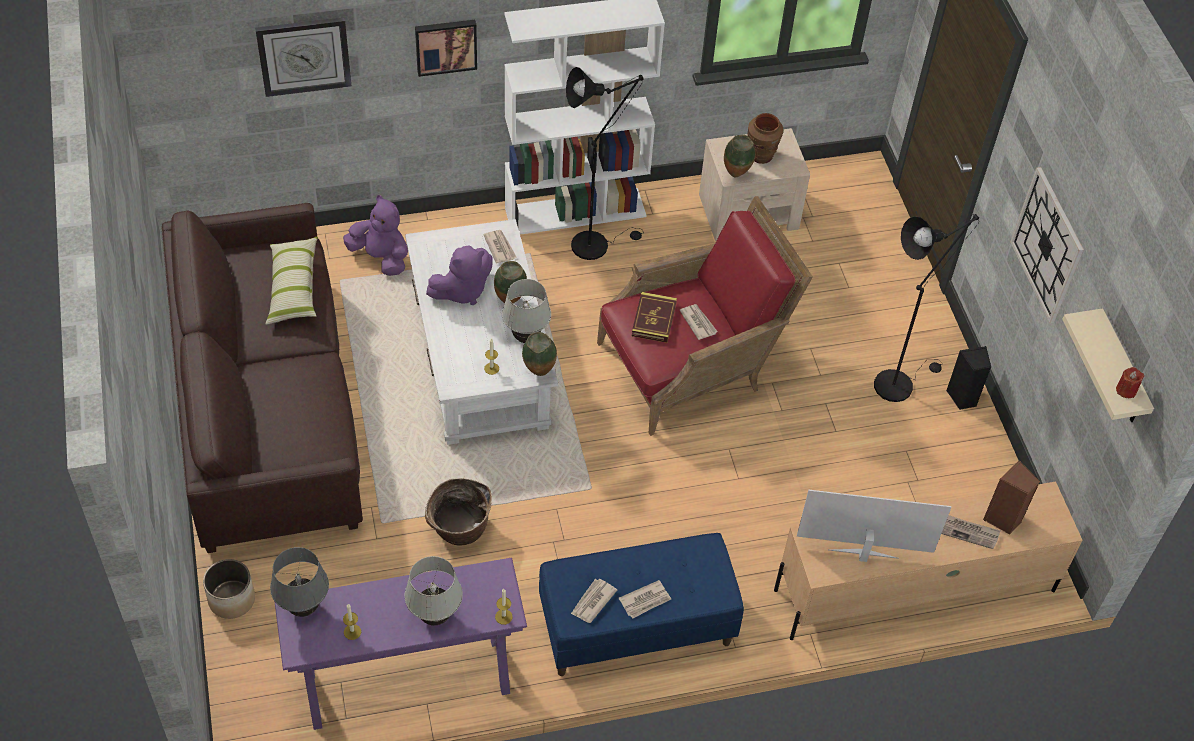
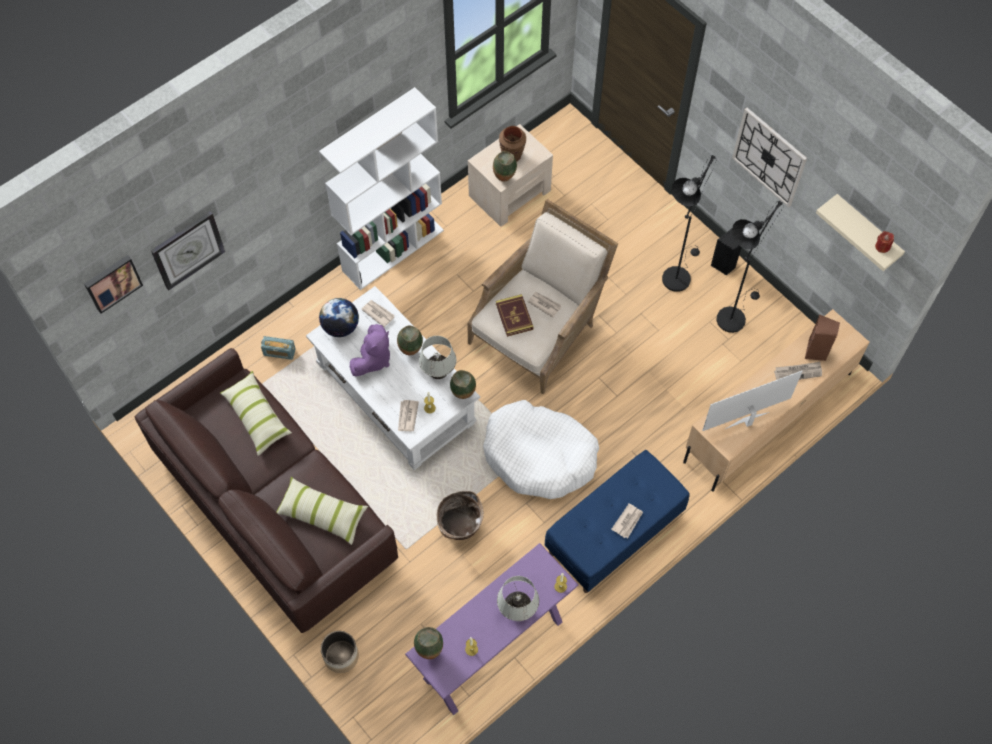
camera: 25 degrees left, 10 degrees up
grey table lamp [270,547,329,617] -> vase [414,627,443,659]
purple plush toy [343,195,408,276] -> radio [261,336,296,360]
picture [415,20,477,77] -> picture moved to [84,255,143,314]
black floor lamp [566,67,644,260] -> black floor lamp moved to [716,201,784,333]
newspaper [571,579,617,623] -> newspaper moved to [398,400,419,431]
red armchair [597,196,813,436] -> beige armchair [468,199,618,394]
none -> pillow [276,477,368,545]
none -> globe [319,298,359,337]
none -> white dog bed [483,400,599,499]

